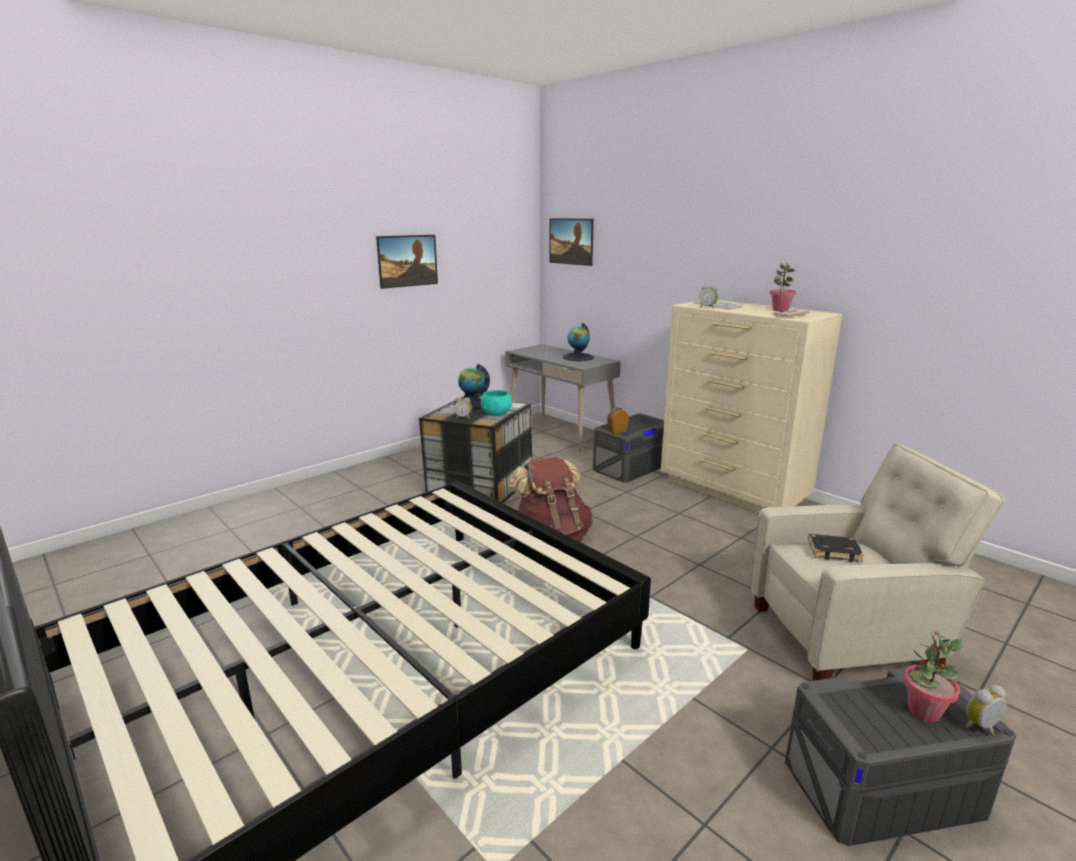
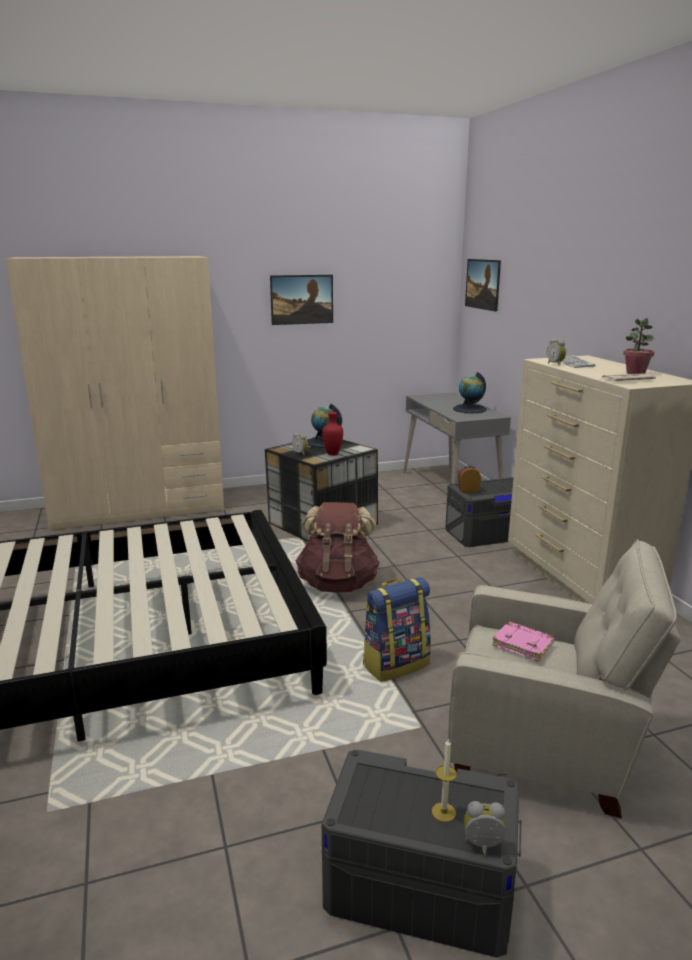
camera: 25 degrees right, 0 degrees up
turquoise bowl [480,390,512,416] -> red vase [322,412,343,455]
black book [808,534,864,562] -> pink book [492,621,555,662]
potted plant [903,631,963,722] -> candle [432,738,457,822]
none -> beige wardrobe [6,256,224,531]
none -> backpack [363,577,431,682]

